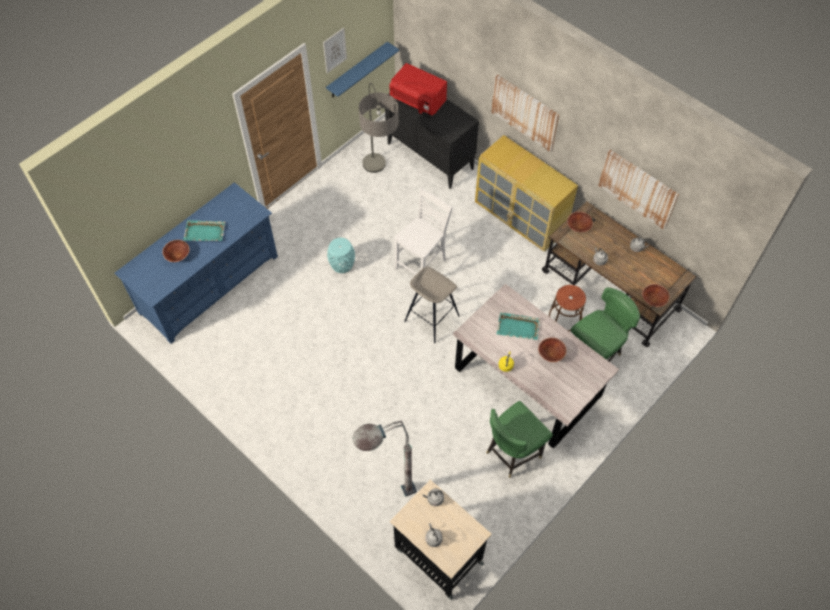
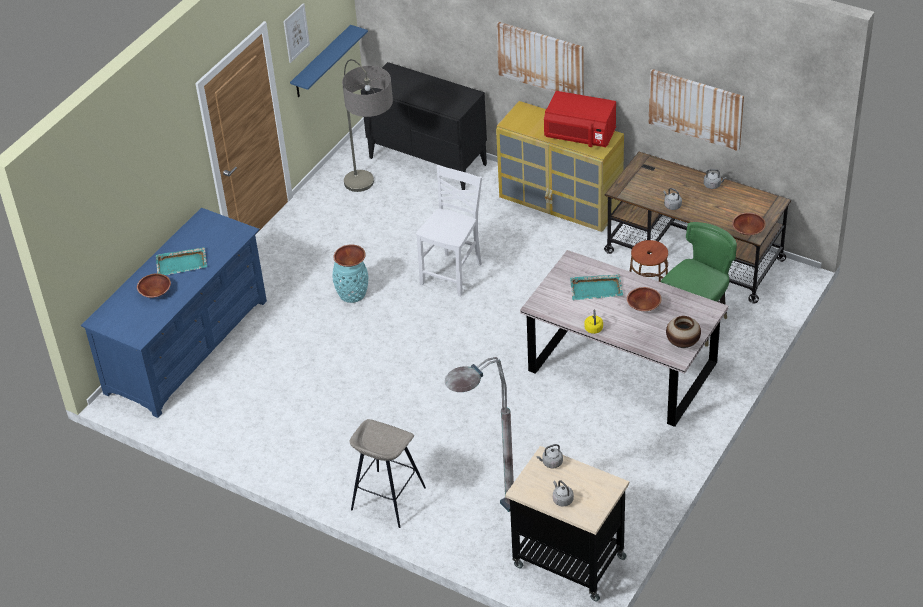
camera: 10 degrees left, 15 degrees down
red microwave [390,63,447,116] -> red microwave moved to [544,91,616,147]
grey stool [404,267,460,343] -> grey stool moved to [350,419,426,528]
green chair [486,401,553,478] -> none
brown bowl [567,211,593,232] -> brown bowl moved to [333,244,366,267]
none -> vase [666,316,701,348]

